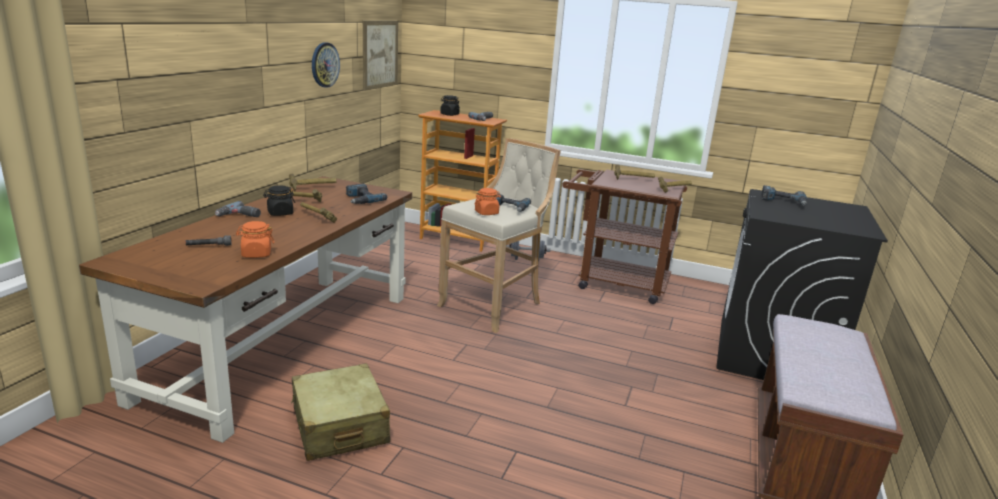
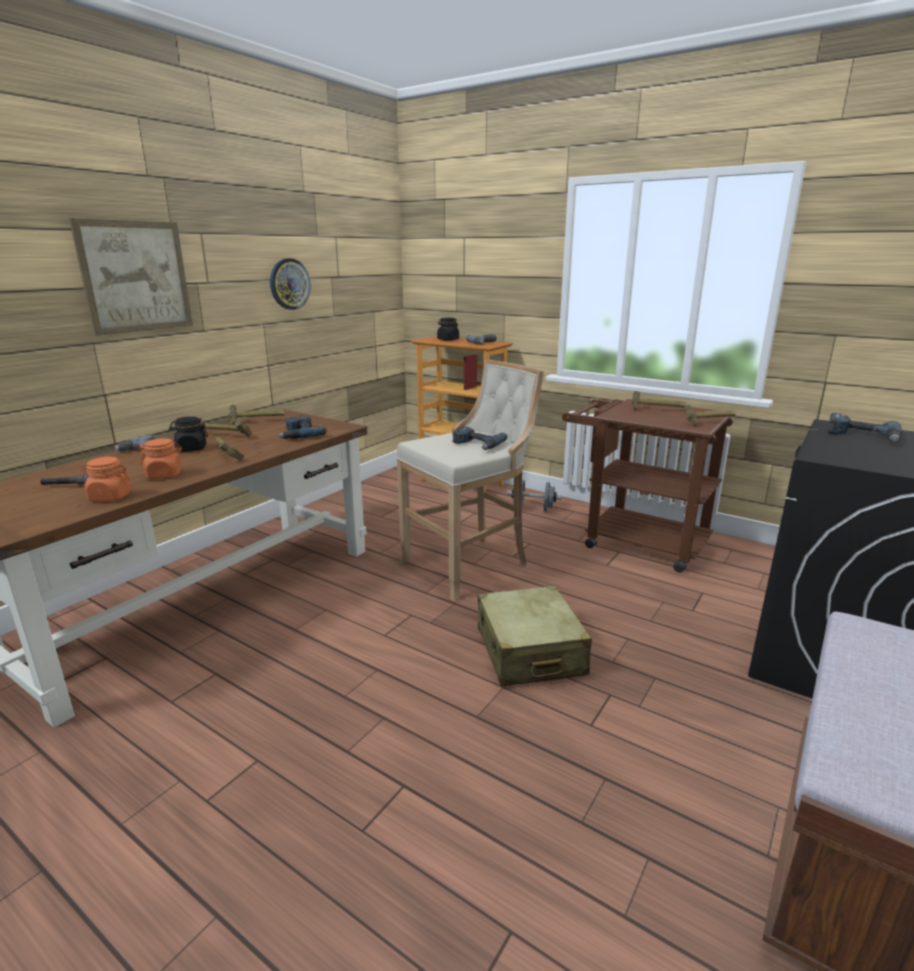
camera: 15 degrees right, 0 degrees up
beige suitcase [291,363,390,461] -> beige suitcase moved to [478,585,592,687]
picture [363,21,398,91] -> picture moved to [69,218,193,336]
orange jar [475,188,501,215] -> orange jar moved to [139,438,182,479]

